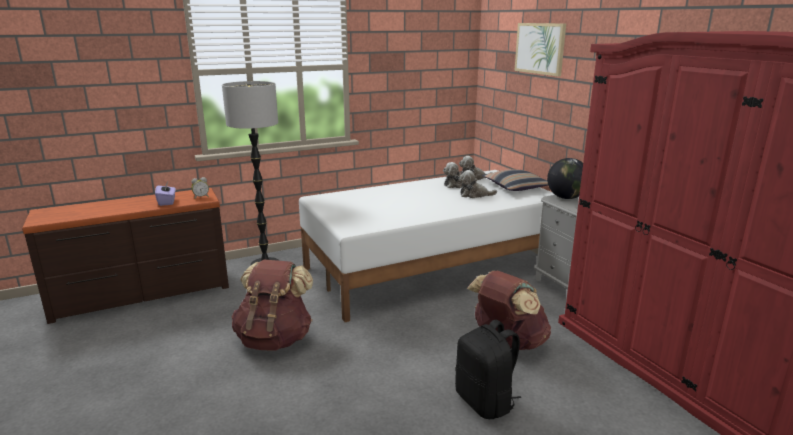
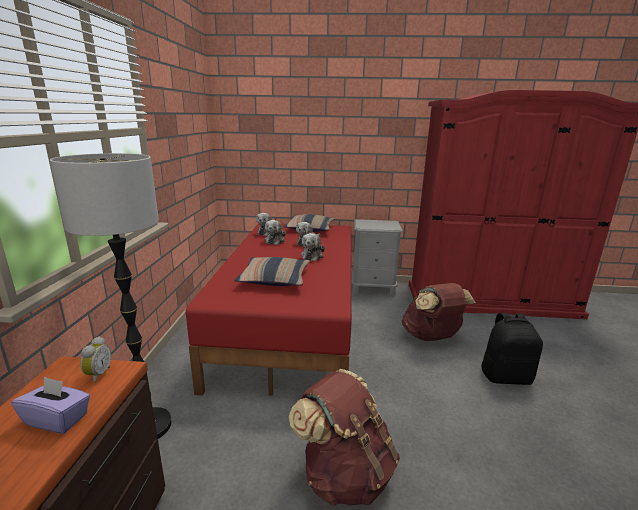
camera: 60 degrees left, 0 degrees up
white bed [299,170,555,322] -> red bed [186,223,352,396]
picture [514,23,566,76] -> none
globe [547,158,583,199] -> none
none -> pillow [234,257,310,286]
none -> plush toy [301,233,325,261]

